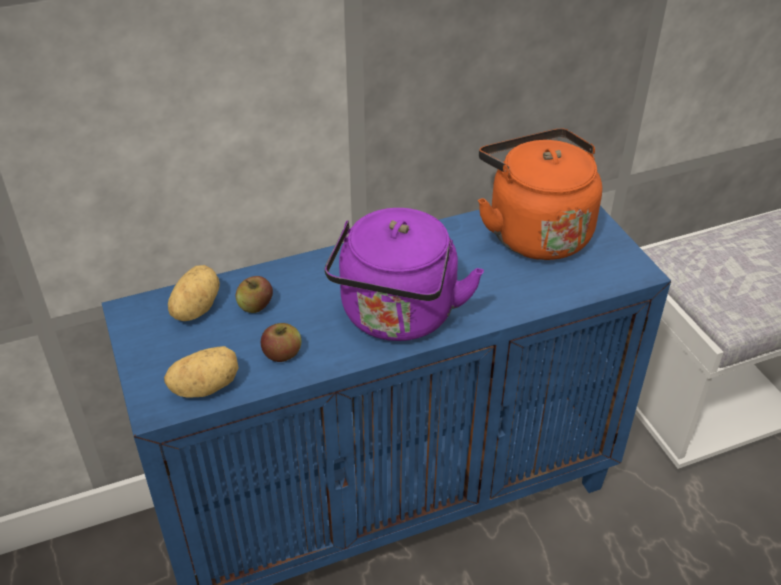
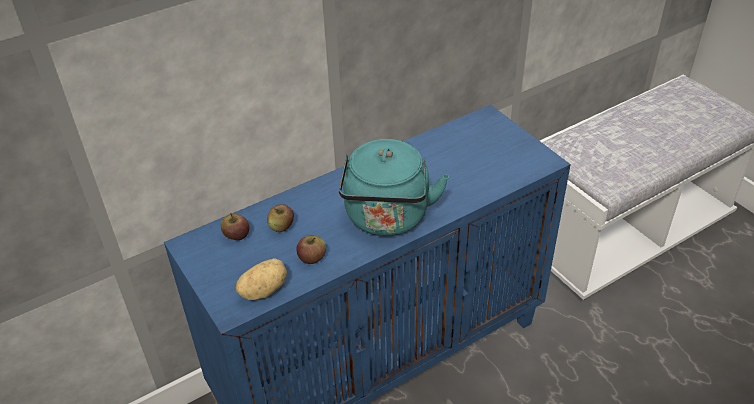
camera: 10 degrees left, 0 degrees up
potato [168,265,220,321] -> apple [221,213,249,240]
purple kettle [324,208,484,341] -> turquoise kettle [339,139,449,236]
orange kettle [478,129,602,260] -> none

